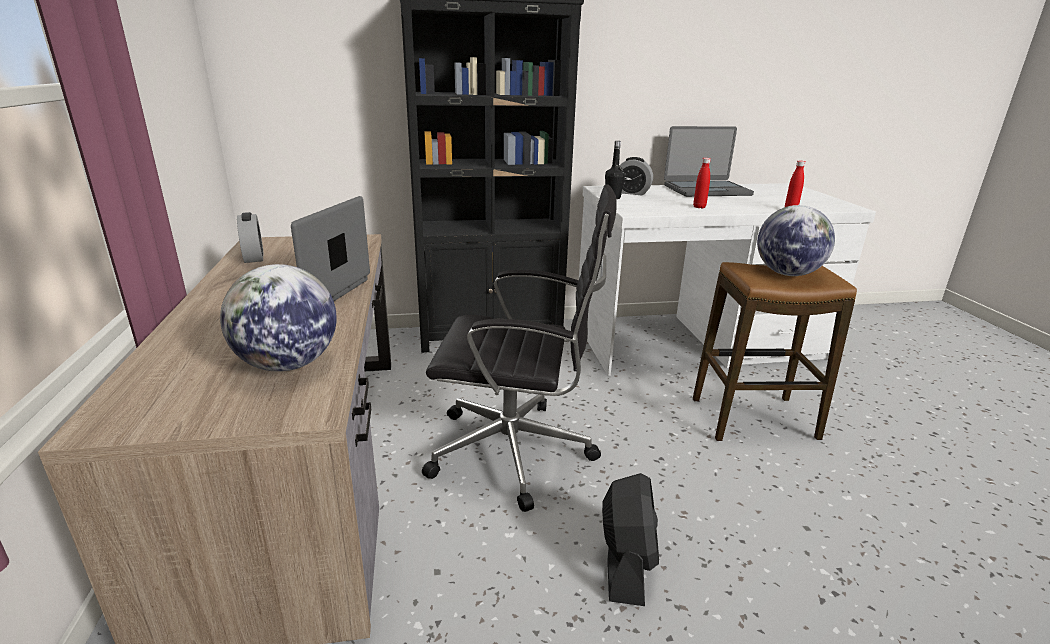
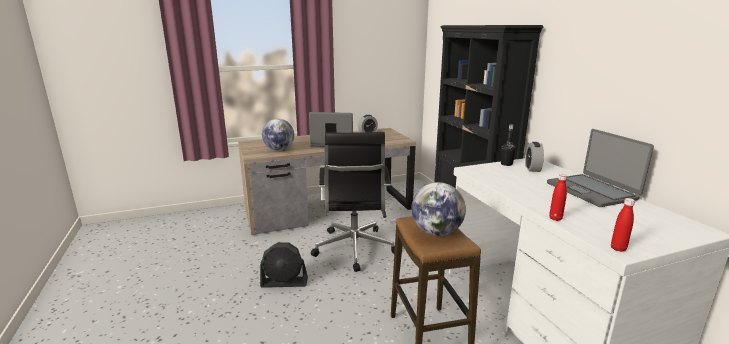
camera: 80 degrees right, 5 degrees down
red bottle [693,158,711,208] -> red bottle moved to [611,198,635,252]

